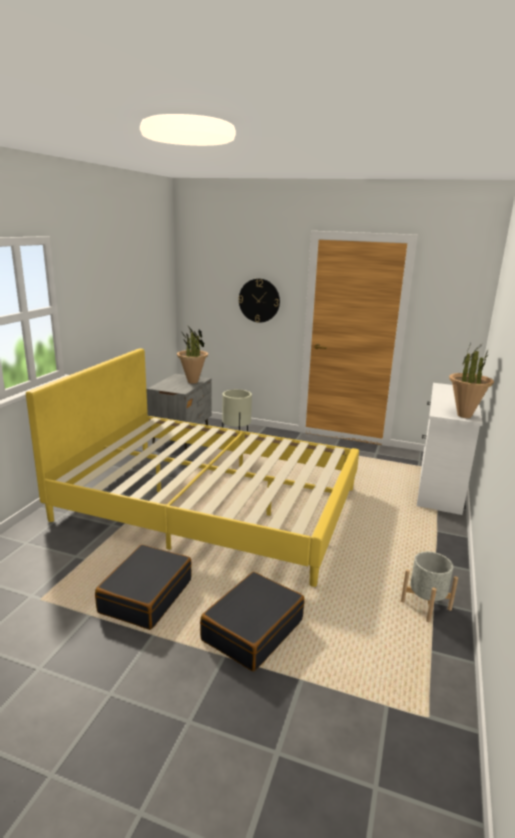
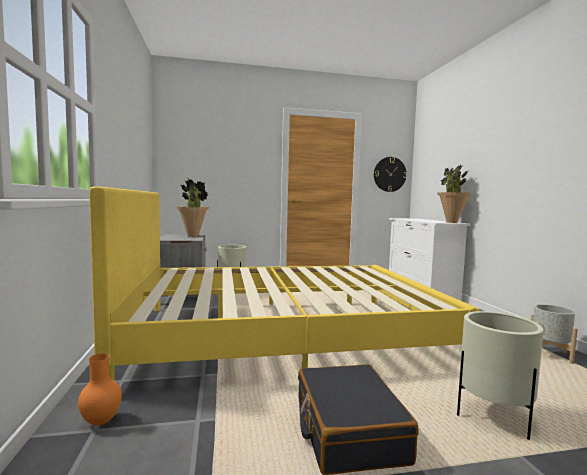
camera: 30 degrees left, 15 degrees down
black suitcase [200,572,304,672] -> beige planter [457,311,544,440]
wall clock [239,279,280,323] -> wall clock moved to [374,157,407,192]
none -> orange vase [78,353,122,425]

